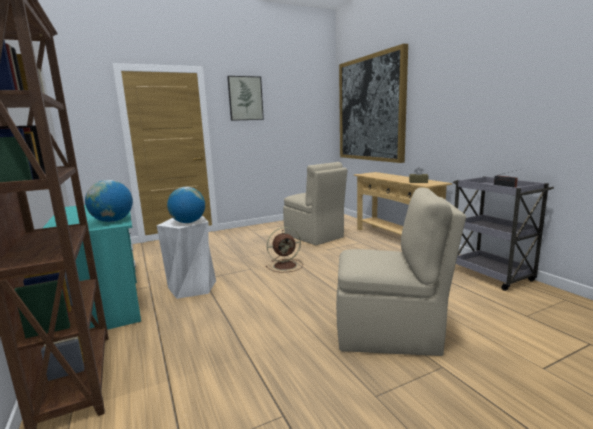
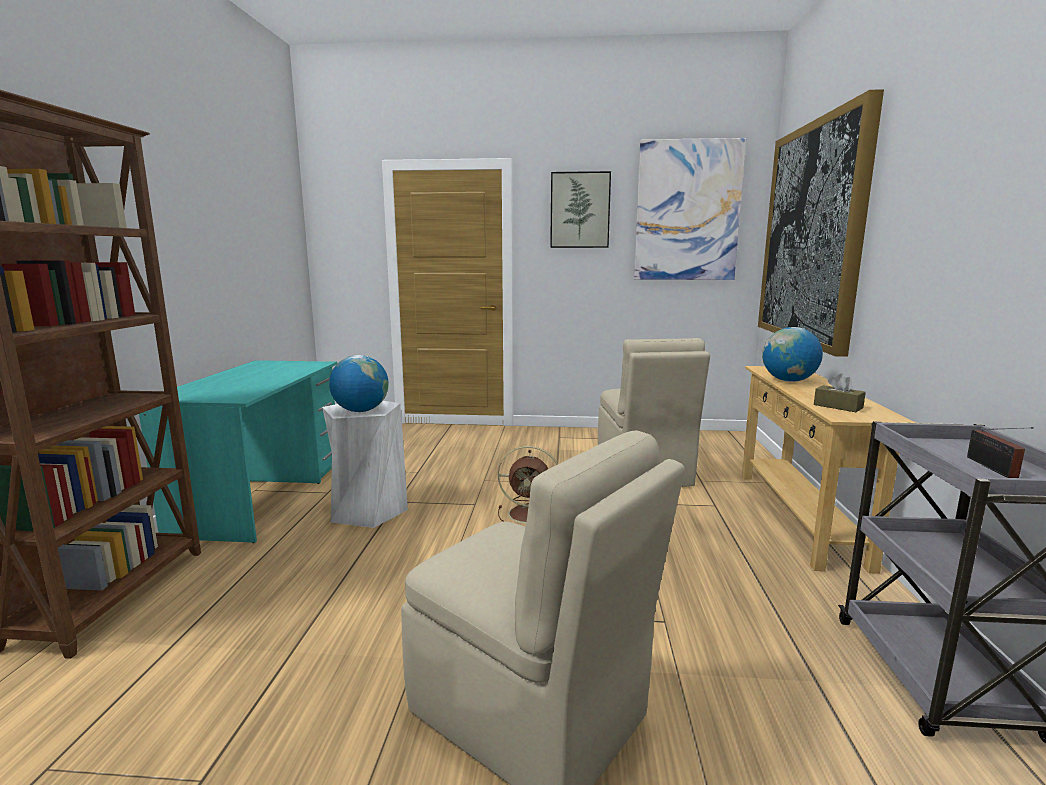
camera: 30 degrees right, 0 degrees up
globe [85,180,133,222] -> globe moved to [762,327,823,382]
none -> picture [634,138,746,280]

